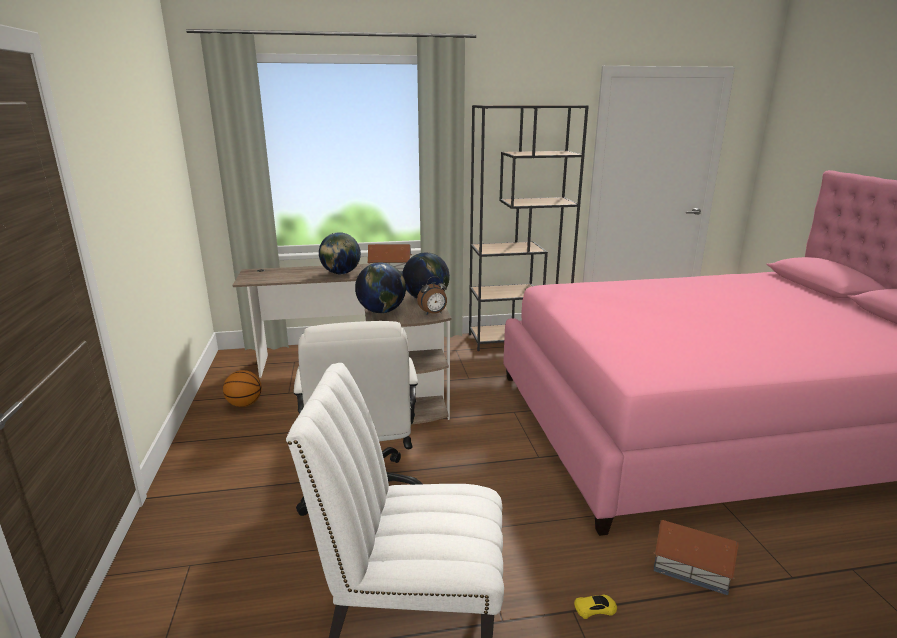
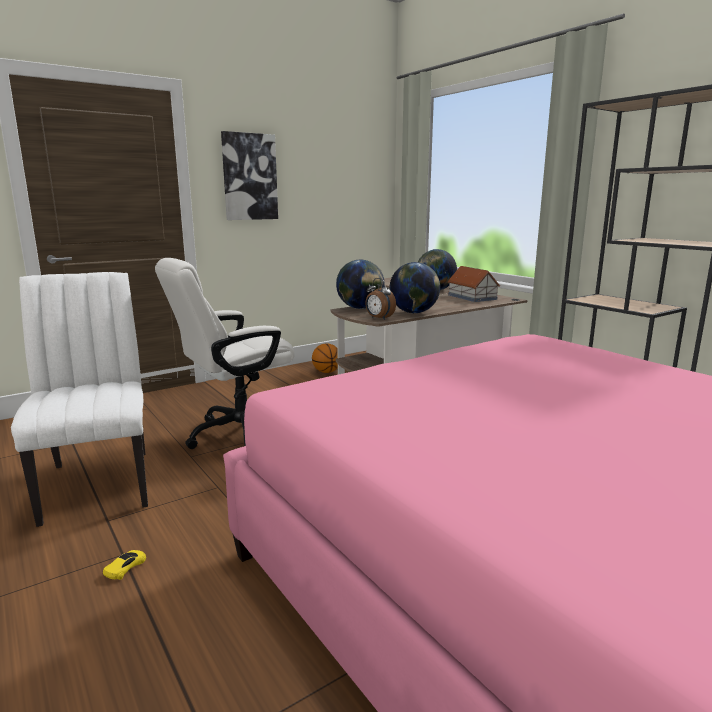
camera: 65 degrees right, 5 degrees down
yellow toy car [574,594,617,619] -> yellow toy car turned 120 degrees counterclockwise [103,550,146,580]
toy house [653,520,739,595] -> none
none -> picture [221,131,278,220]

